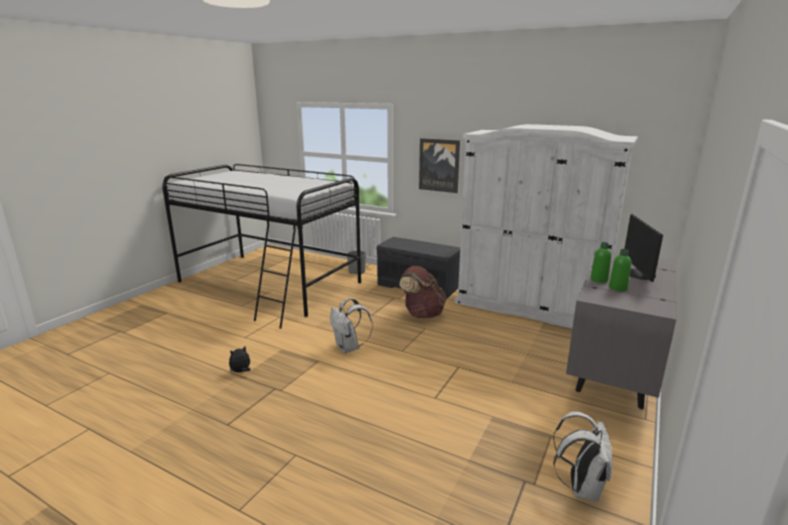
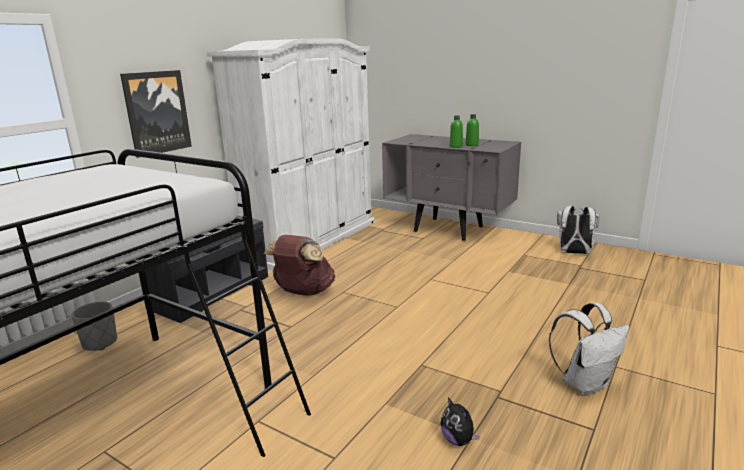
camera: 85 degrees left, 0 degrees up
white backpack [330,298,373,353] -> white backpack moved to [549,303,630,395]
monitor [624,214,663,282] -> none

